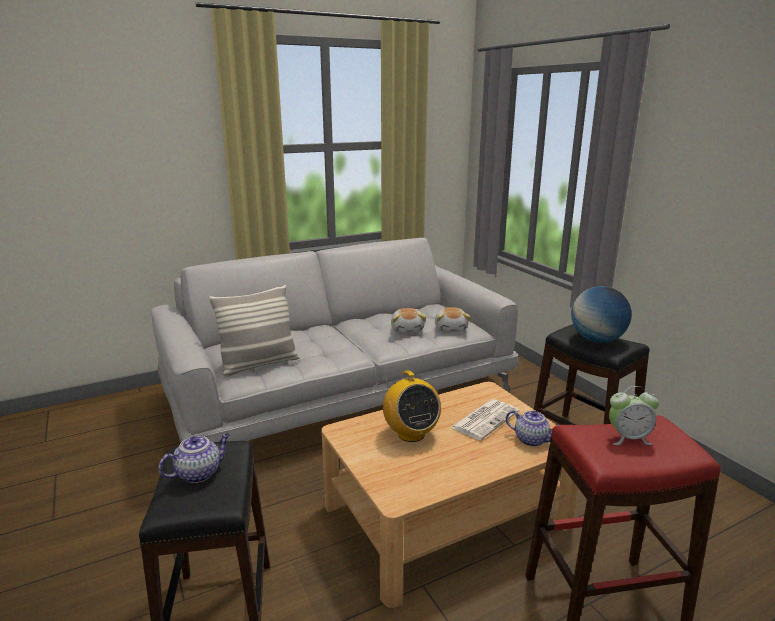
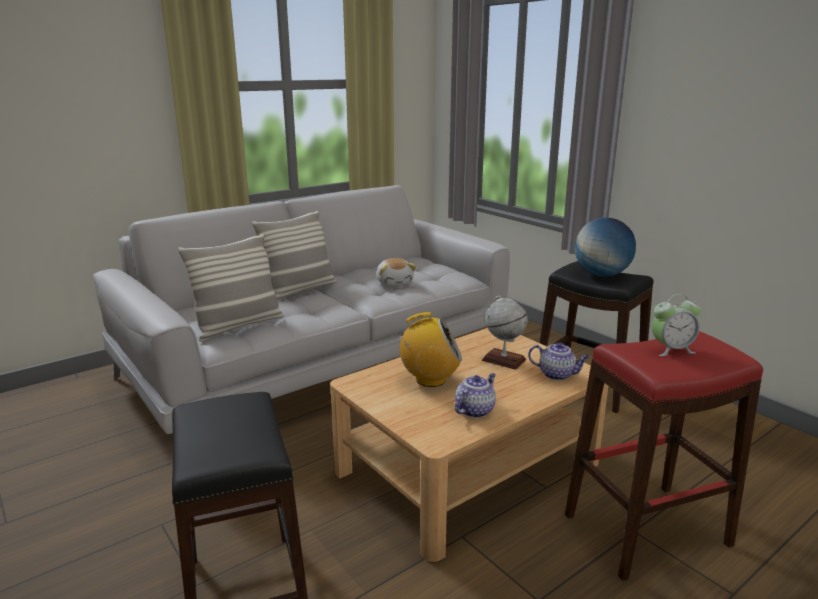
camera: 10 degrees left, 0 degrees up
teapot [159,433,230,483] -> teapot moved to [454,373,496,418]
radio [383,370,441,442] -> radio turned 60 degrees counterclockwise [398,312,462,387]
plush toy [435,307,471,333] -> none
newspaper [451,399,519,440] -> globe [482,295,528,370]
none -> pillow [252,211,337,301]

